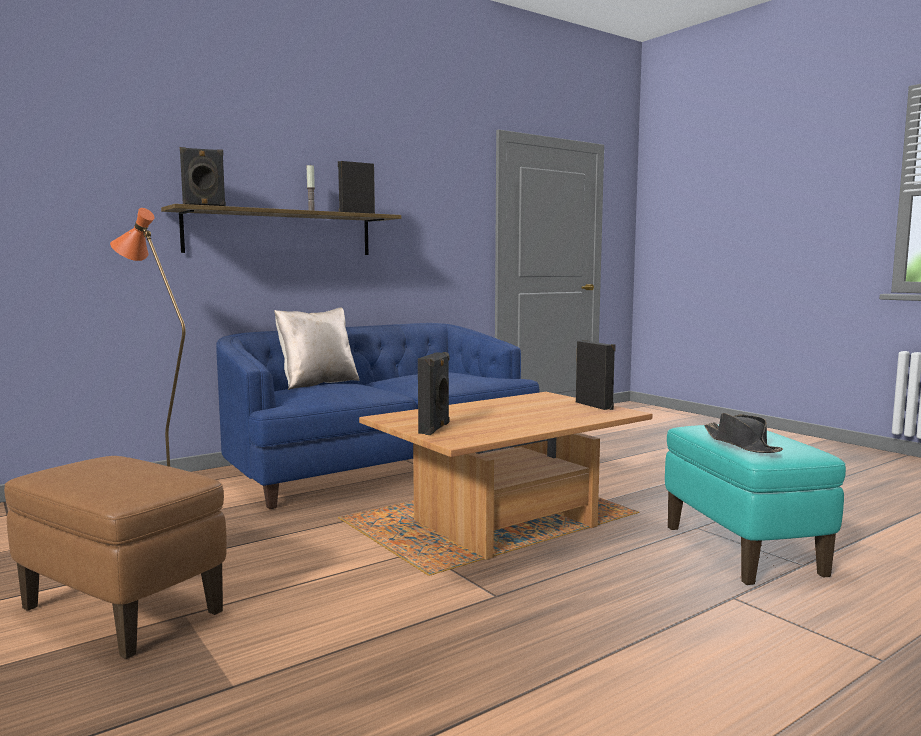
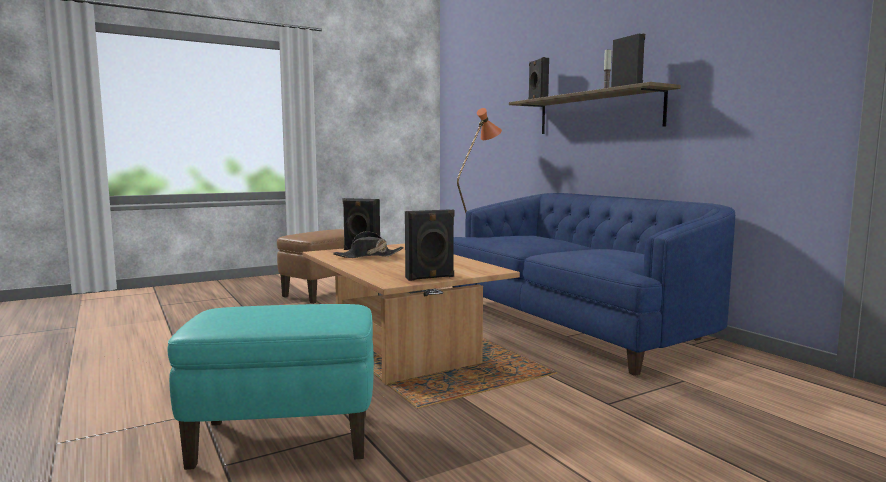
camera: 95 degrees right, 0 degrees up
beige pillow [274,308,360,390] -> none
black hat [704,413,783,453] -> black hat moved to [333,231,404,258]

